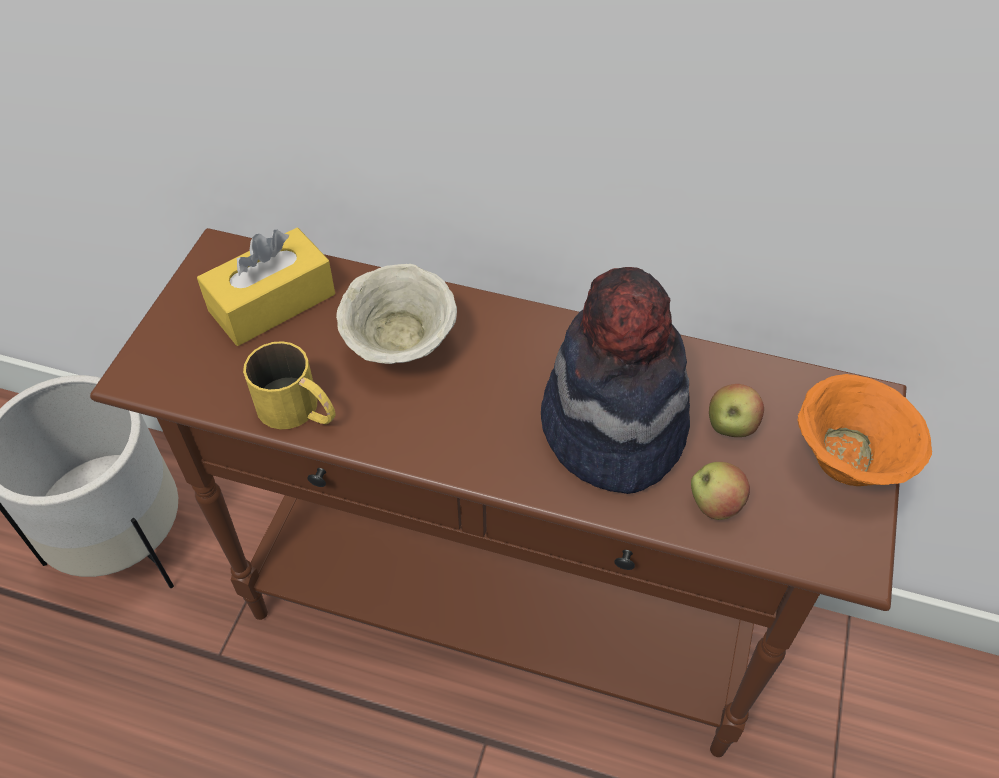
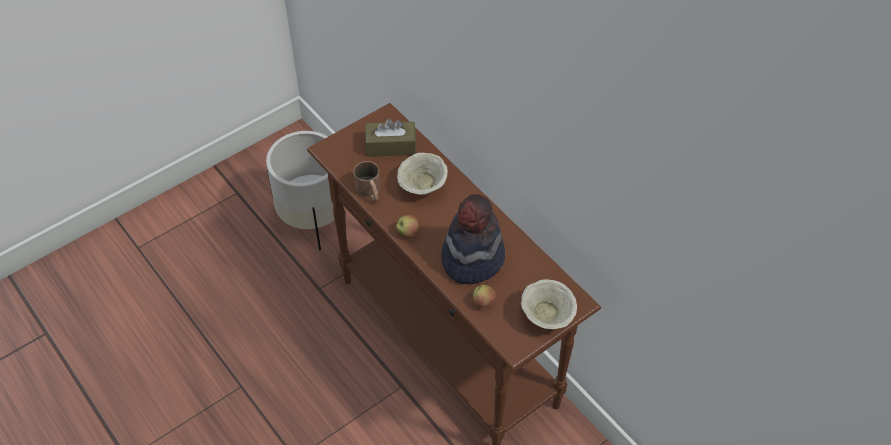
camera: 35 degrees right, 0 degrees up
yellow tissue box [197,227,335,346] -> brown tissue box [365,119,416,157]
yellow mug [243,341,336,430] -> brown mug [353,161,381,201]
apple [709,384,764,437] -> apple moved to [396,215,419,238]
orange bowl [797,374,932,486] -> beige bowl [521,279,577,329]

